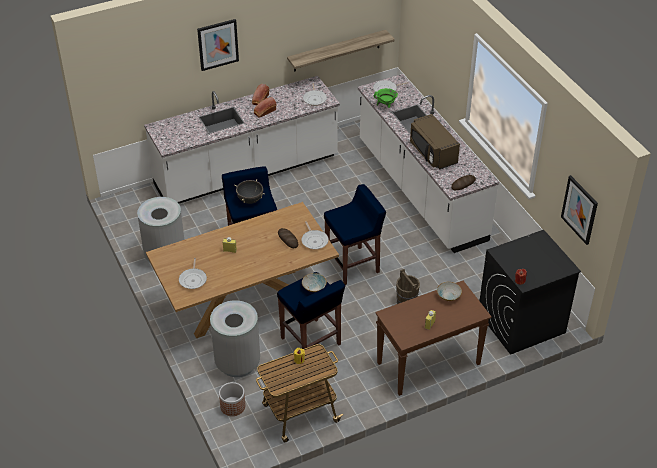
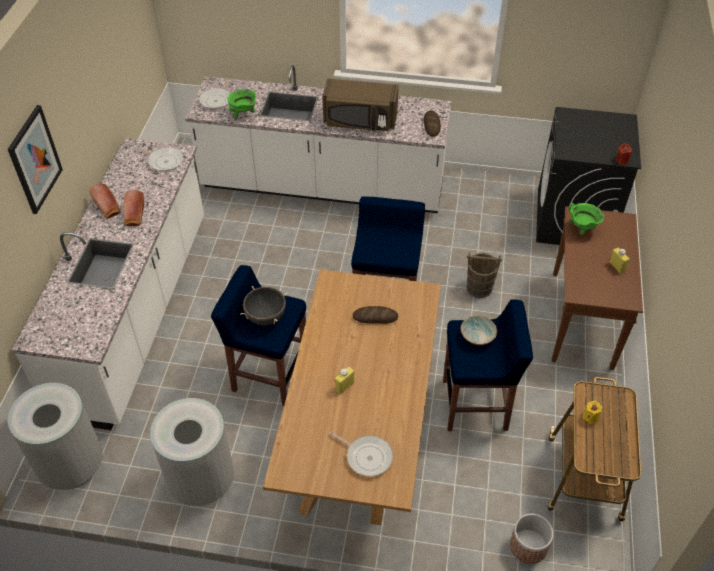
camera: 55 degrees left, 5 degrees up
grey trash can [210,300,260,377] -> grey trash can moved to [8,383,103,490]
shelf [287,30,395,72] -> none
frying pan [302,221,329,250] -> none
bowl [437,282,462,301] -> green cooking pot [569,203,604,235]
picture [561,175,598,245] -> none

